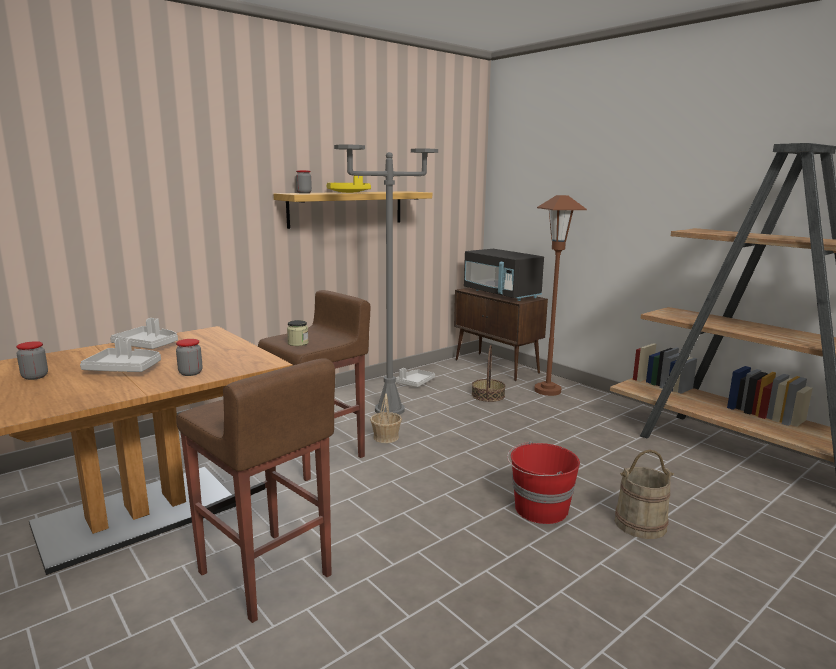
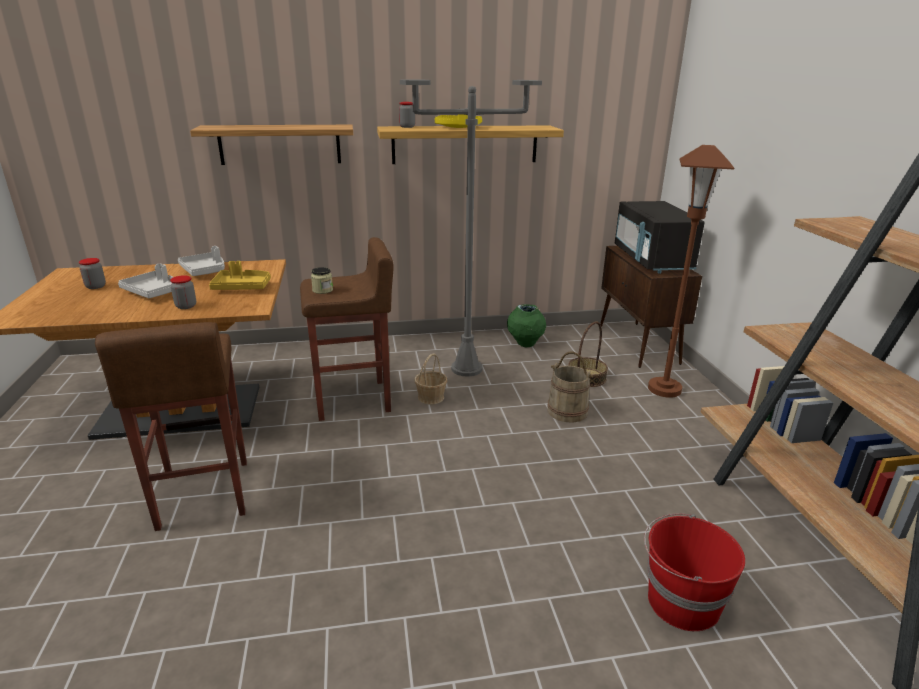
camera: 30 degrees right, 10 degrees up
grey tray [396,368,435,387] -> green vase [507,304,546,347]
red bucket [507,441,580,524] -> red bucket moved to [644,513,745,631]
beige bucket [615,450,674,539] -> beige bucket moved to [547,352,593,423]
none -> shelf [190,125,353,165]
none -> yellow tray [209,261,271,290]

